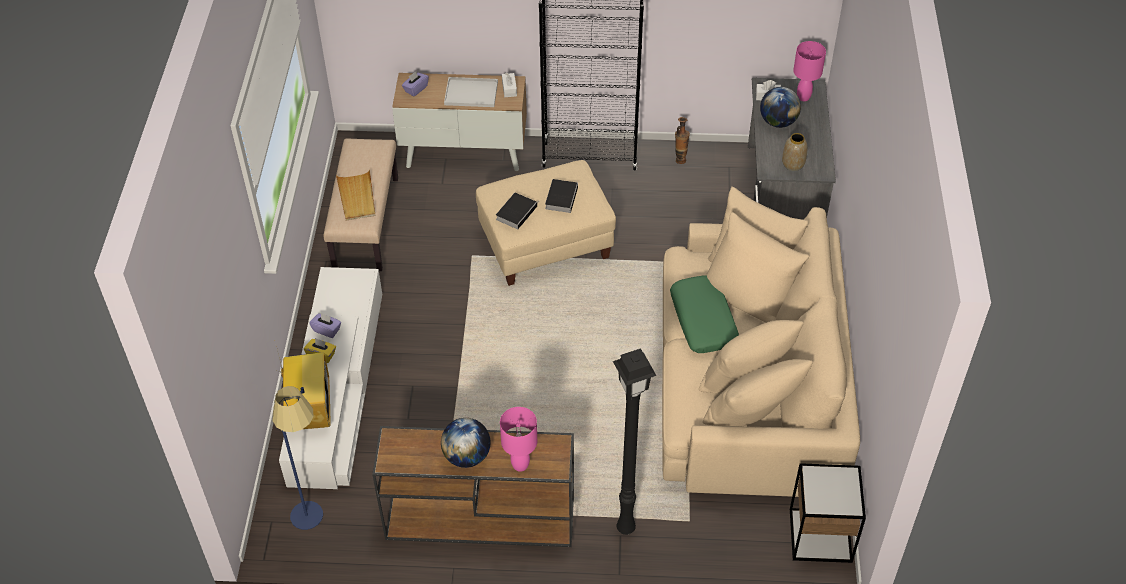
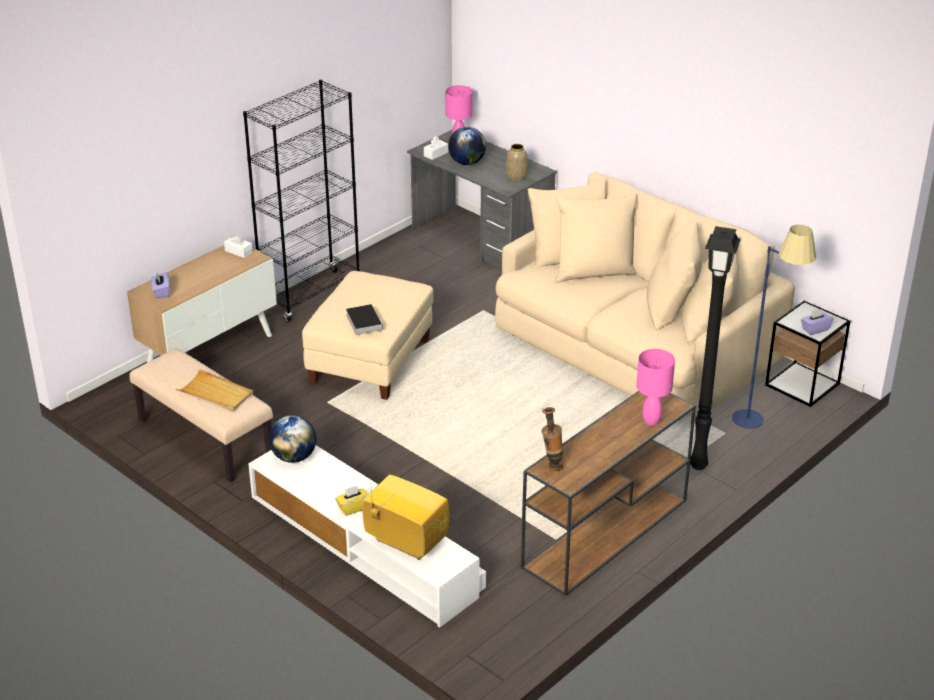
camera: 50 degrees left, 15 degrees down
blue floor lamp [273,386,323,530] -> blue floor lamp moved to [732,225,816,429]
purple tissue box [309,313,341,338] -> purple tissue box moved to [801,309,833,335]
globe [441,418,491,468] -> globe moved to [269,415,316,463]
white tray [444,77,498,107] -> none
book [545,179,578,213] -> none
green pillow [670,275,739,353] -> none
vase [675,117,690,164] -> vase moved to [541,407,564,472]

